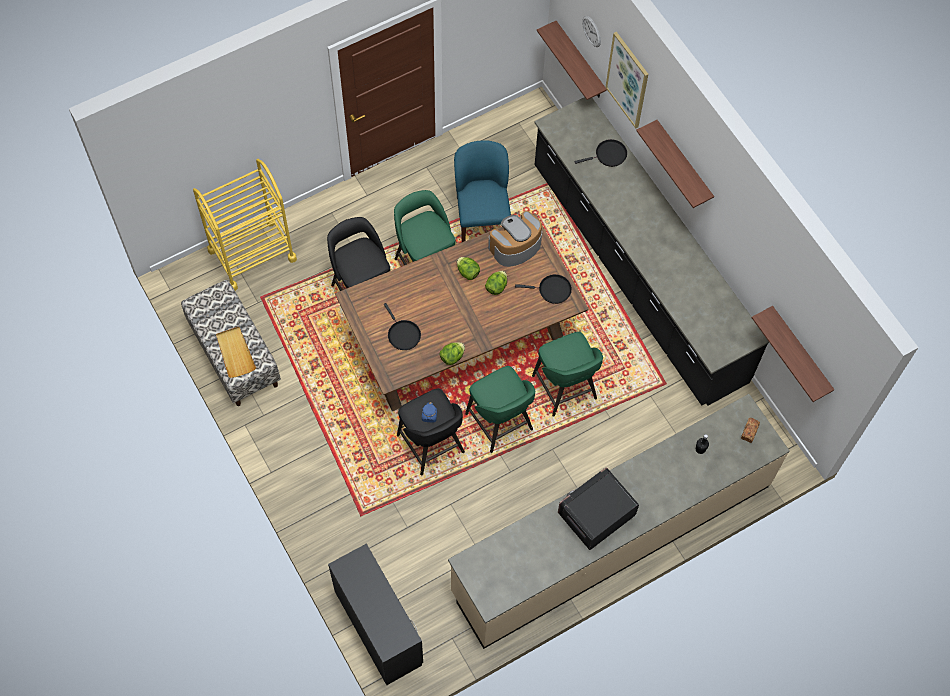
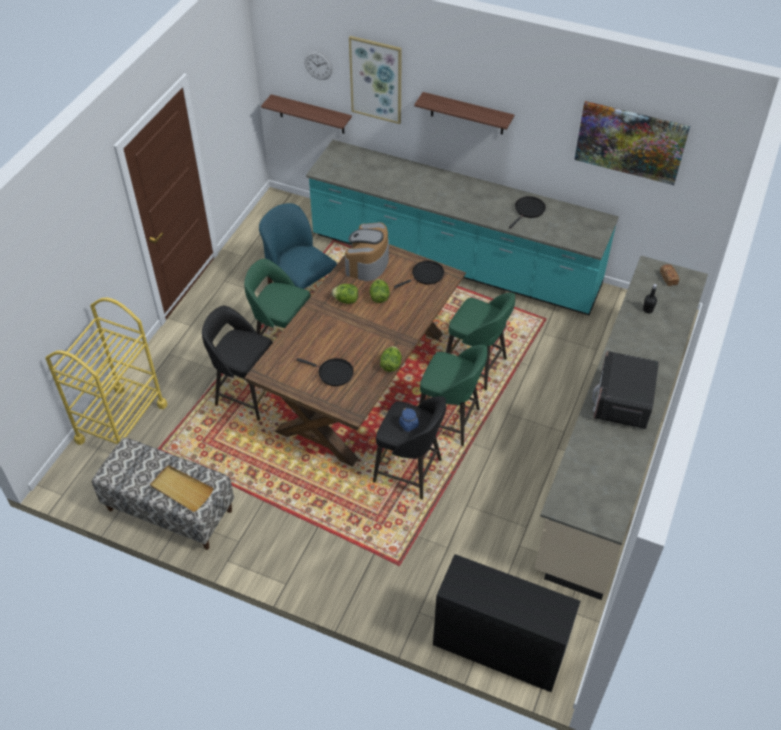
camera: 35 degrees left, 15 degrees down
black counter [535,97,769,406] -> turquoise counter [306,140,619,315]
black frying pan [574,139,627,167] -> black frying pan moved to [509,196,546,228]
shelf [752,306,834,402] -> none
none -> picture [574,101,690,185]

